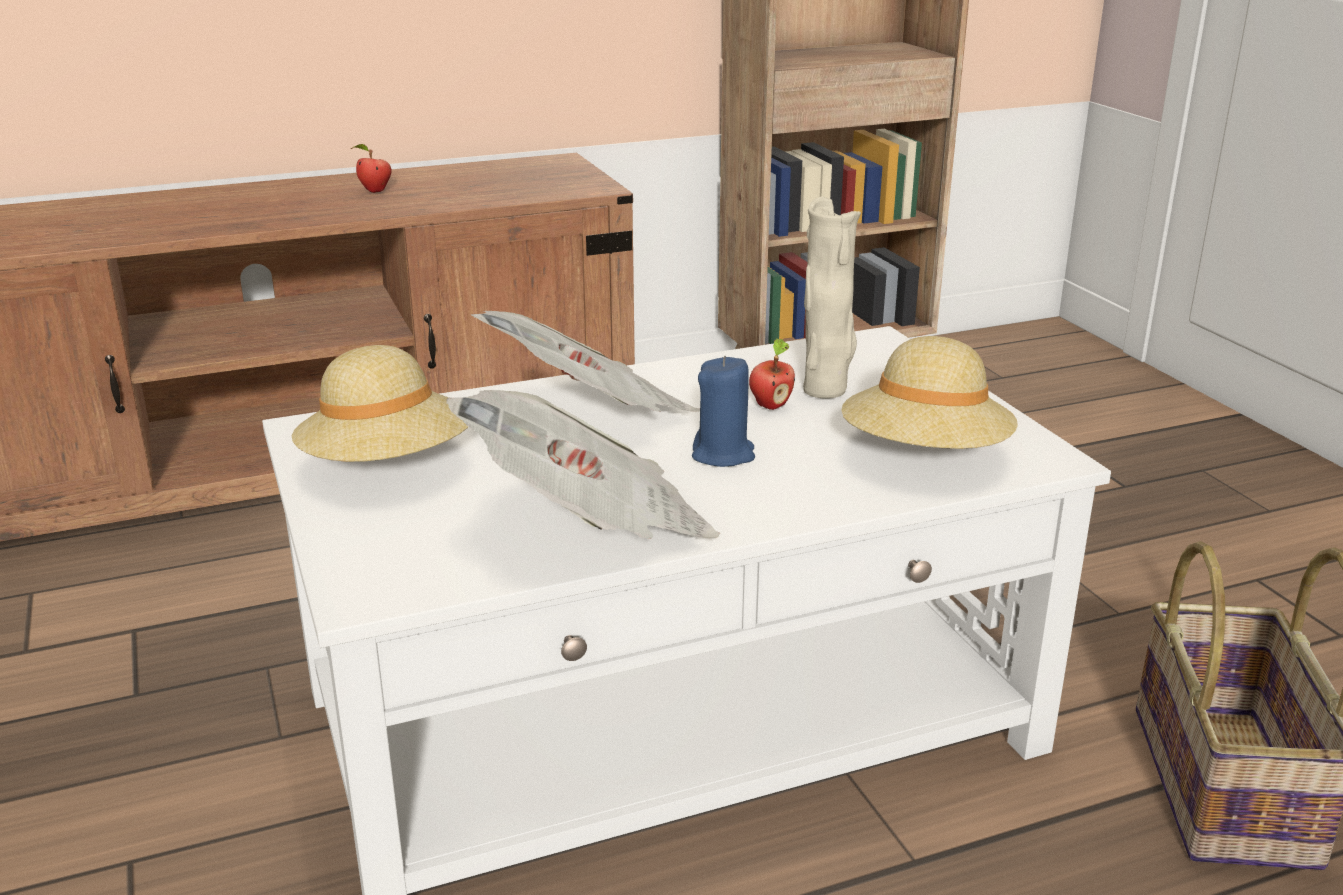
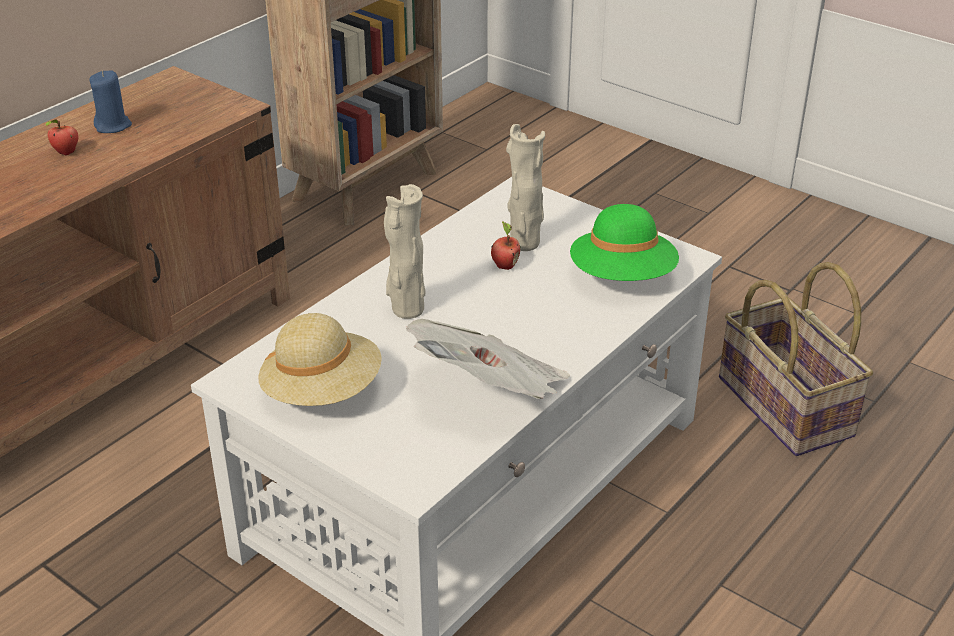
camera: 30 degrees left, 10 degrees up
newspaper [471,311,700,412] -> beige vase [384,184,425,319]
blue candle [692,356,755,467] -> blue candle moved to [89,70,132,133]
beige hat [841,336,1018,449] -> green hat [570,204,679,281]

